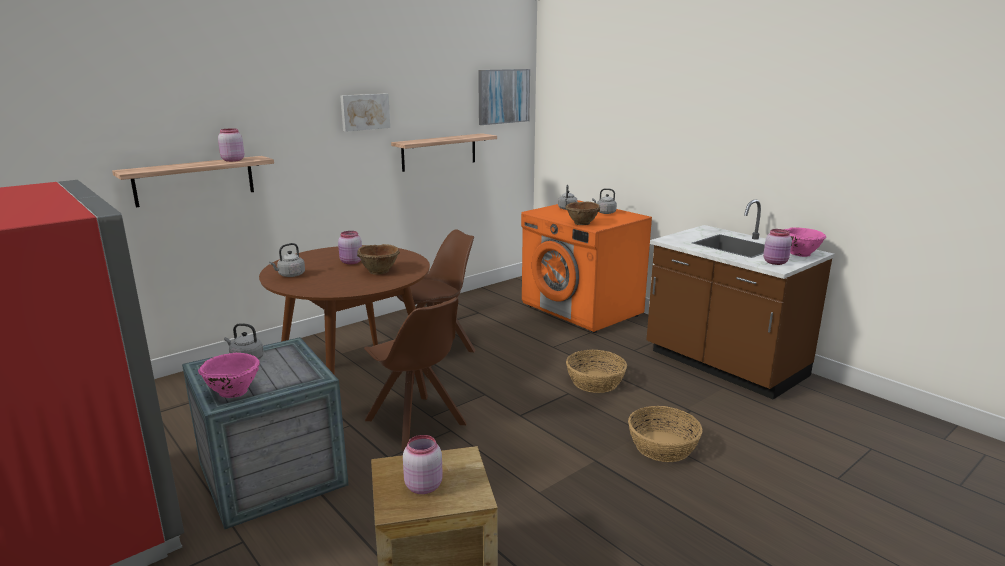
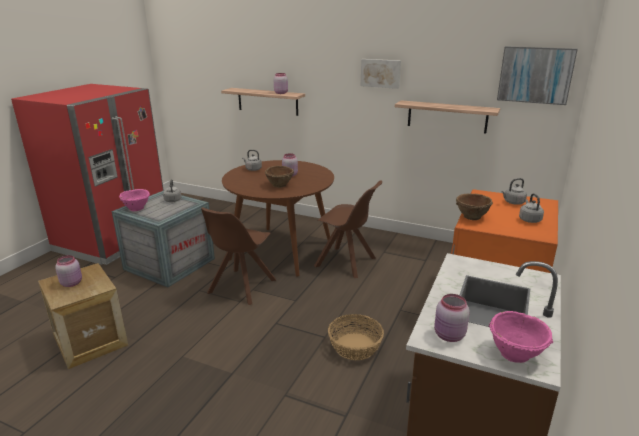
camera: 65 degrees right, 5 degrees up
basket [628,406,703,462] -> none

